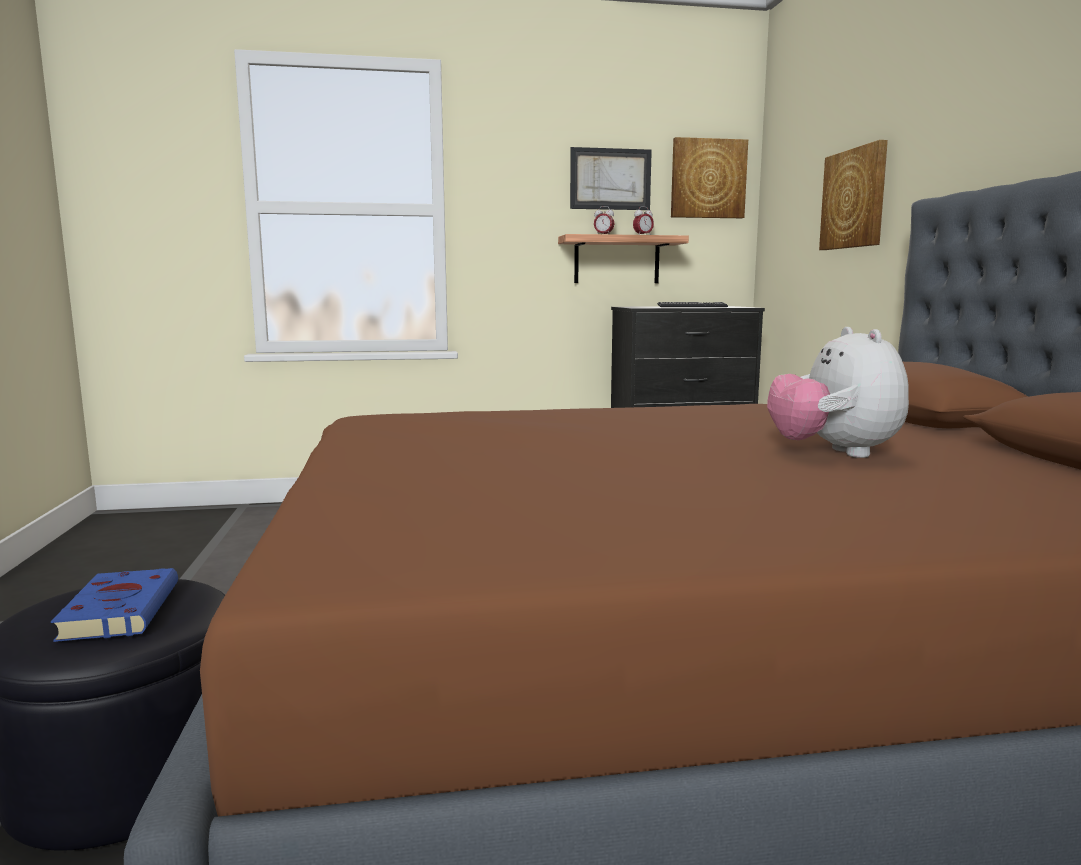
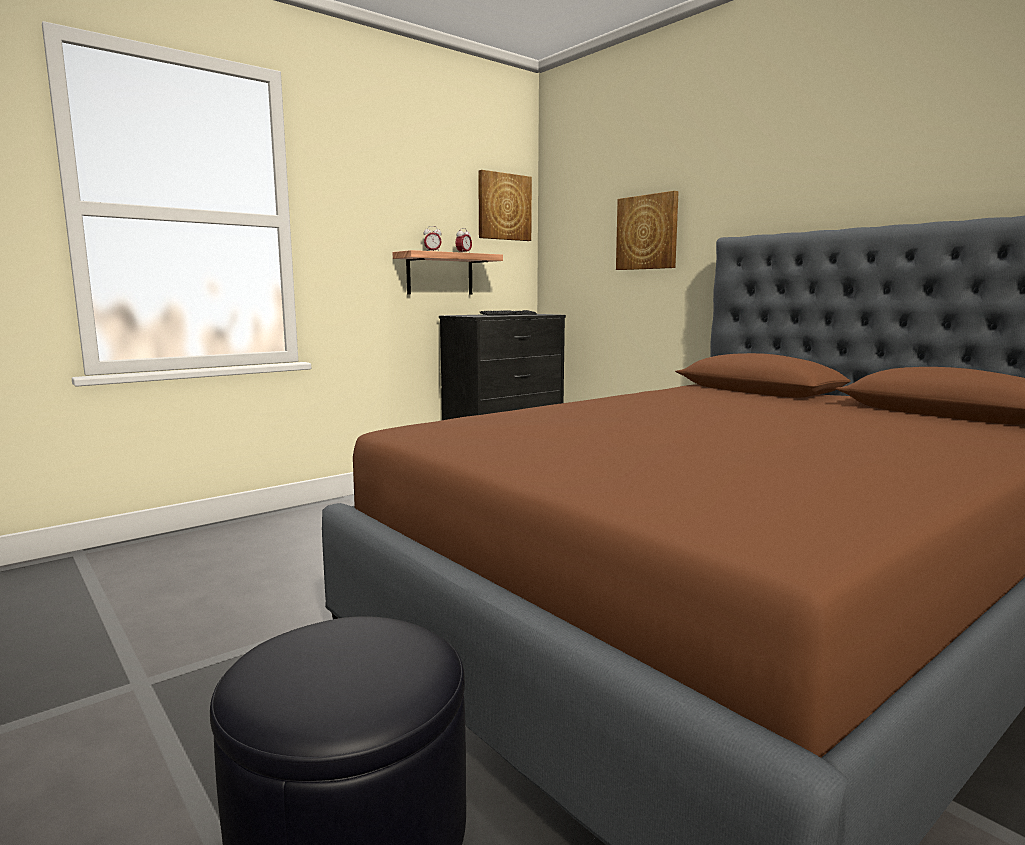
camera: 30 degrees left, 0 degrees up
blue book [51,568,178,642] -> none
picture [570,147,652,210] -> none
plush toy [767,327,909,458] -> none

